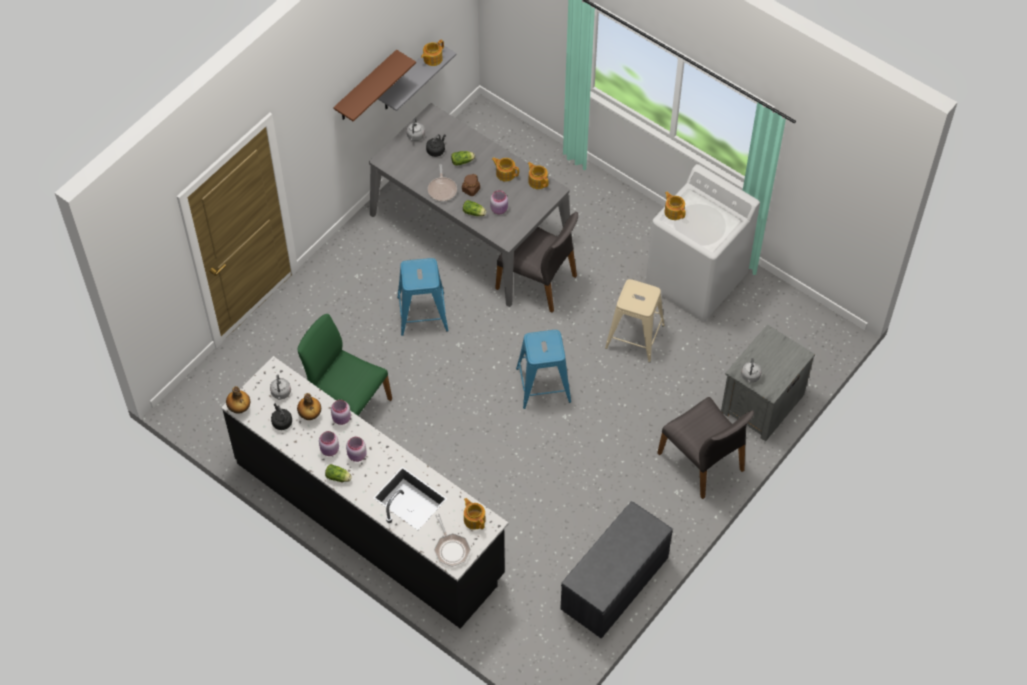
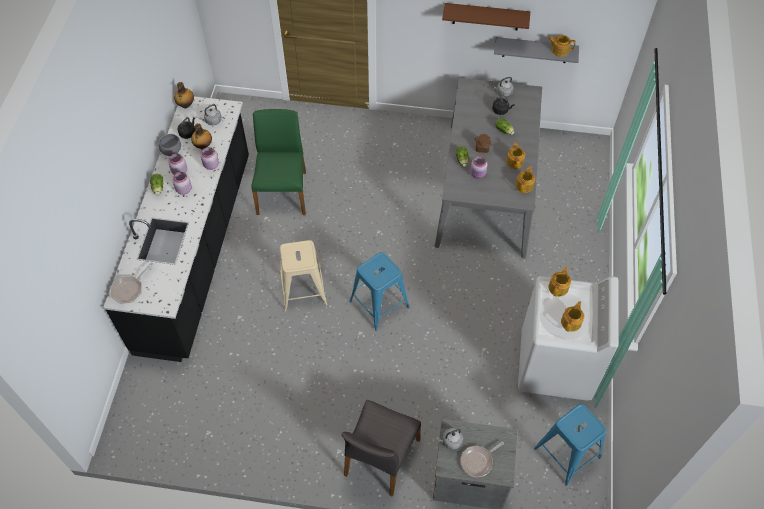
camera: 60 degrees right, 0 degrees up
blue stool [397,258,449,336] -> blue stool moved to [534,404,607,486]
frying pan [428,164,457,202] -> frying pan moved to [460,442,504,478]
teapot [464,498,486,530] -> teapot moved to [561,301,584,332]
grey chair [495,211,578,313] -> none
grey bench [560,501,673,639] -> none
beige stool [605,279,665,363] -> beige stool moved to [280,240,327,311]
none -> grey bowl [158,134,181,156]

